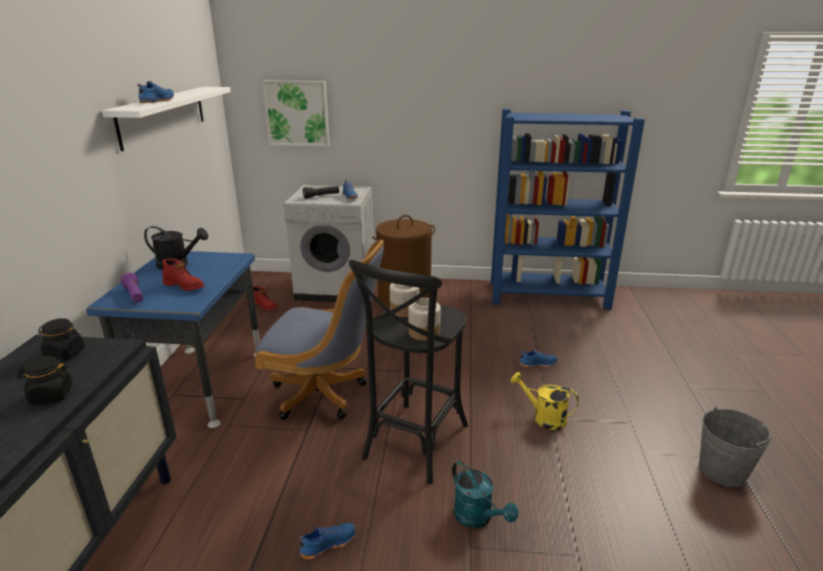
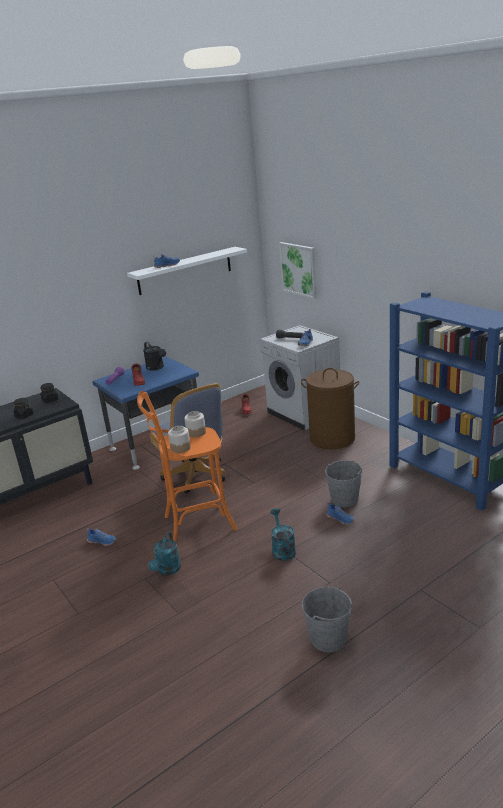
camera: 50 degrees right, 0 degrees up
black stool [349,260,468,485] -> orange stool [137,391,237,543]
yellow watering can [511,372,579,430] -> turquoise watering can [270,508,296,561]
none -> grey bucket [325,460,363,507]

